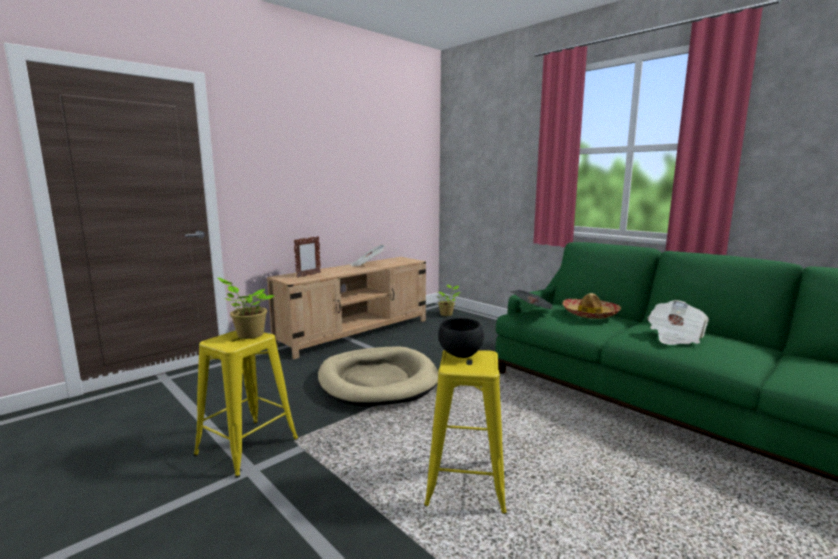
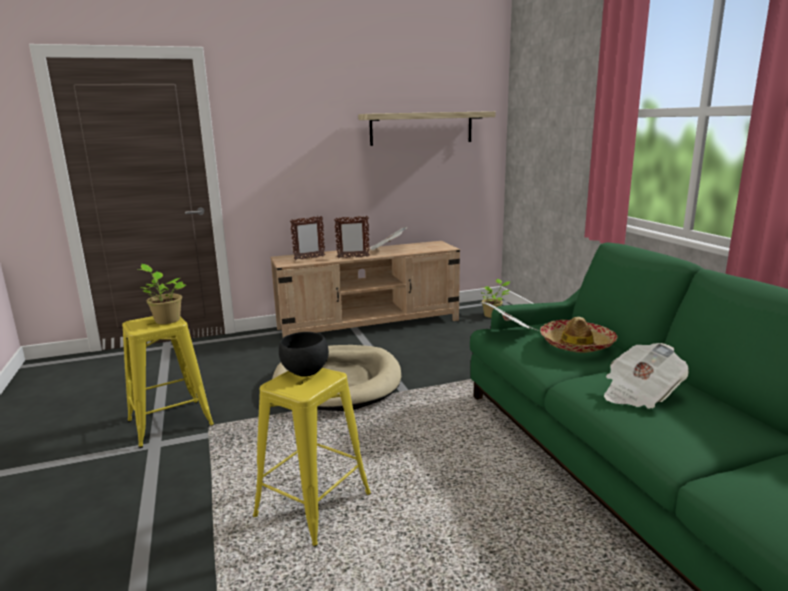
camera: 25 degrees right, 5 degrees up
none -> picture frame [334,216,370,258]
none -> shelf [358,111,496,146]

